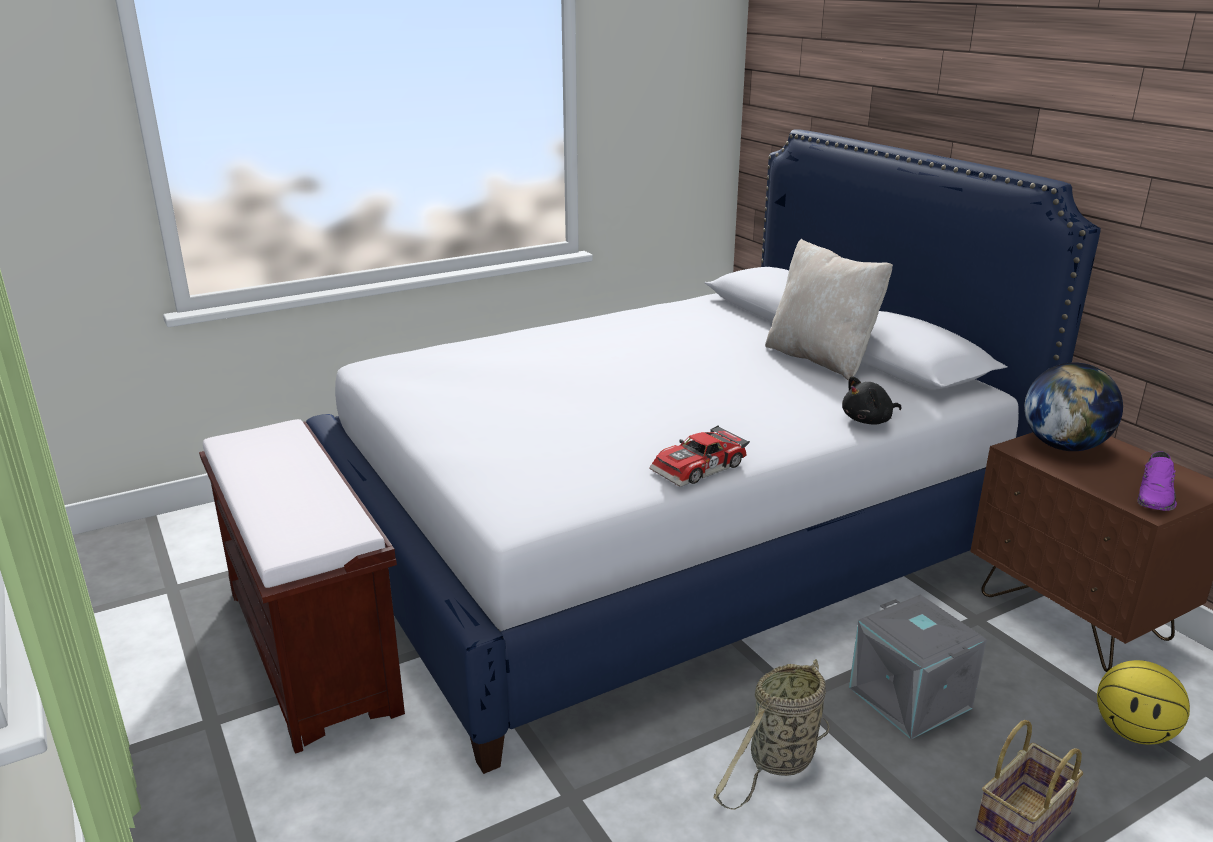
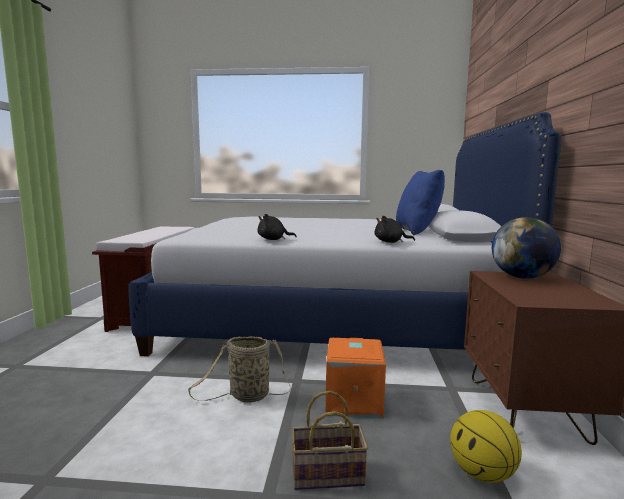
camera: 35 degrees right, 15 degrees down
toy car [649,425,750,487] -> black plush toy [257,214,297,240]
beige pillow [765,239,893,381] -> blue pillow [396,170,445,235]
grey storage box [849,594,987,739] -> orange storage box [326,338,386,419]
purple shoe [1137,451,1177,511] -> none

